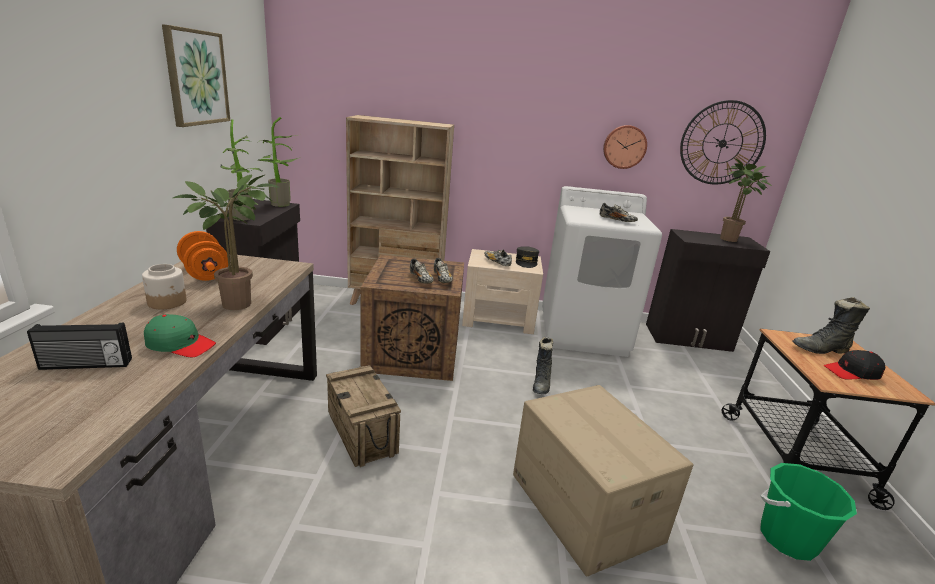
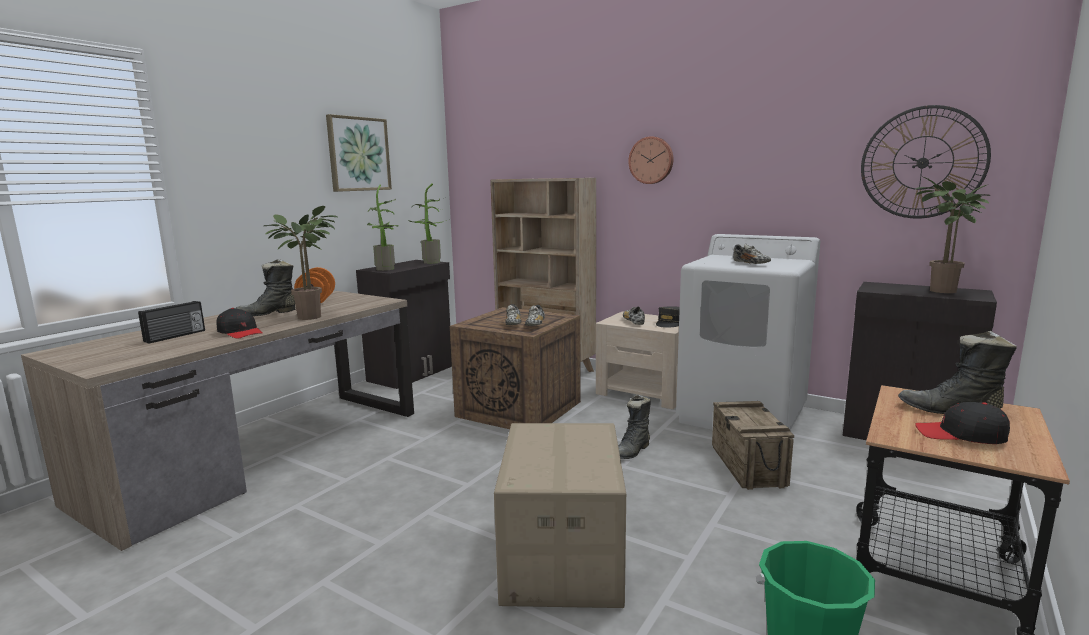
camera: 30 degrees right, 10 degrees down
radio [27,323,132,370] -> radio turned 75 degrees counterclockwise [138,301,205,344]
jar [142,264,187,309] -> black boot [236,259,295,316]
green cap [144,314,216,357] -> black cap [216,308,263,339]
crate [326,365,401,467] -> crate moved to [712,401,794,490]
wall clock [603,125,647,169] -> wall clock moved to [628,136,674,184]

